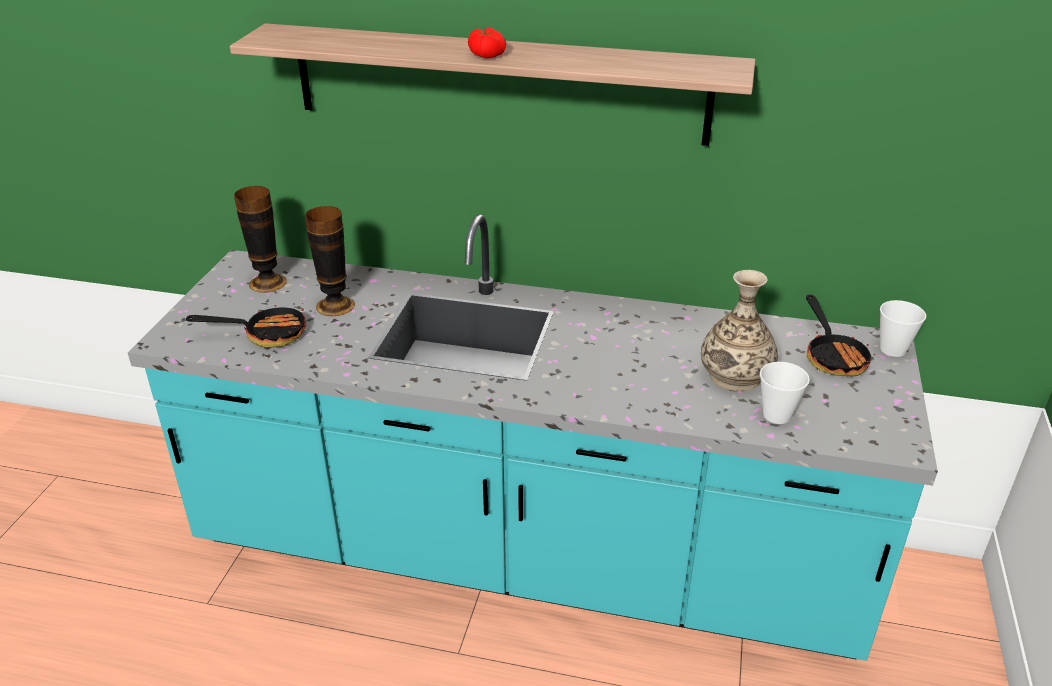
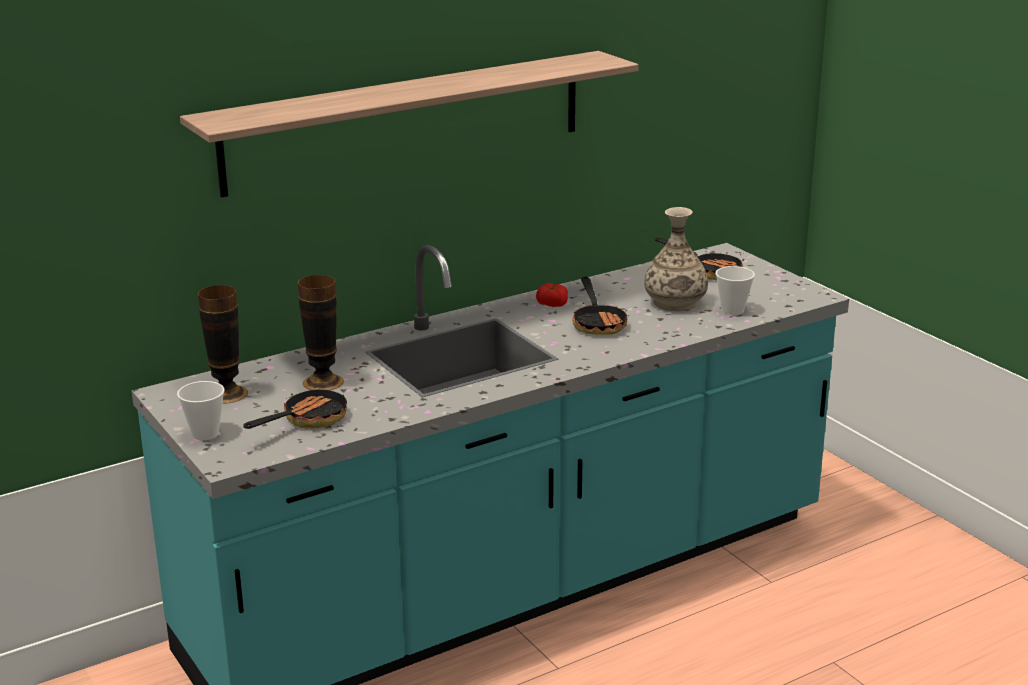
camera: 45 degrees left, 10 degrees down
tomato [468,28,506,58] -> tomato moved to [536,283,568,307]
cup [880,300,926,357] -> cup moved to [177,381,225,440]
none -> frying pan [572,276,629,335]

